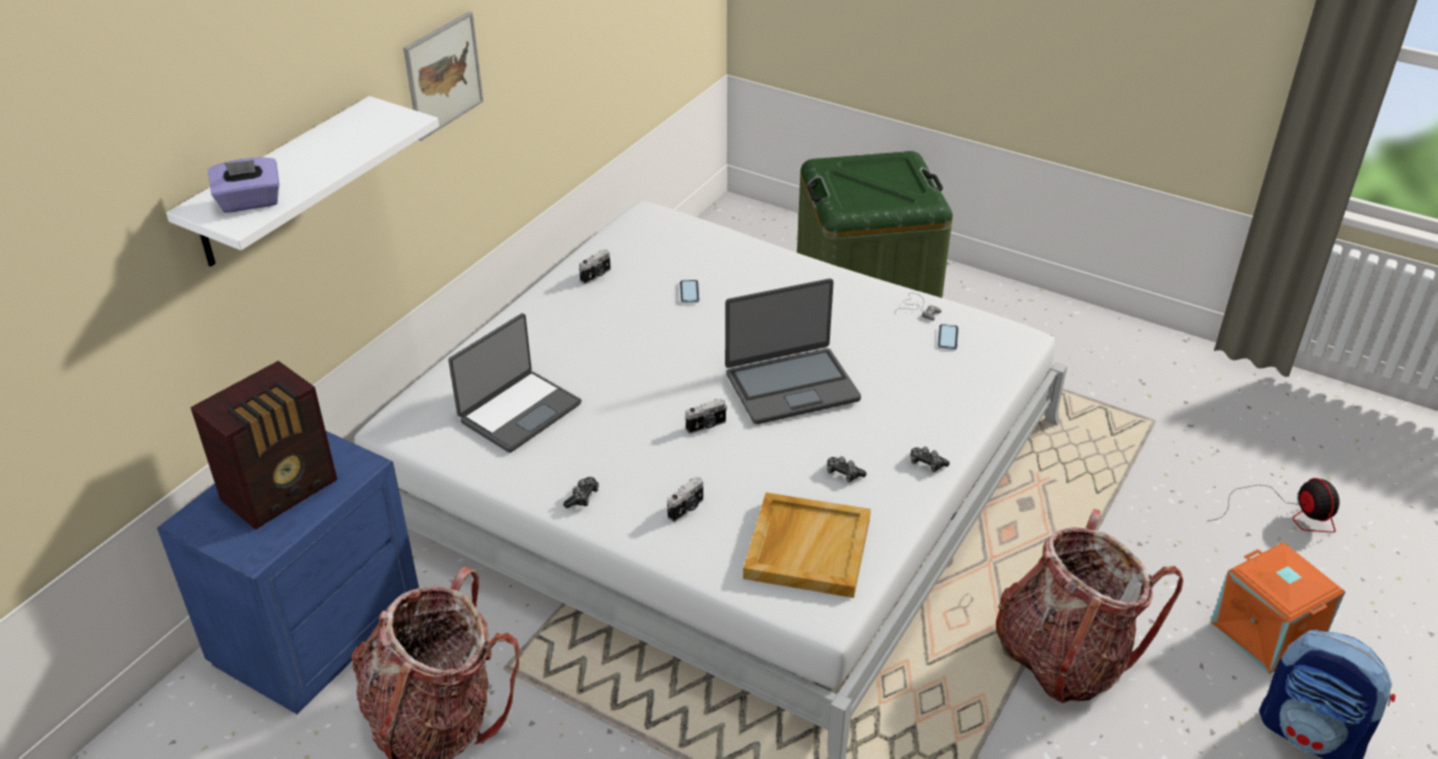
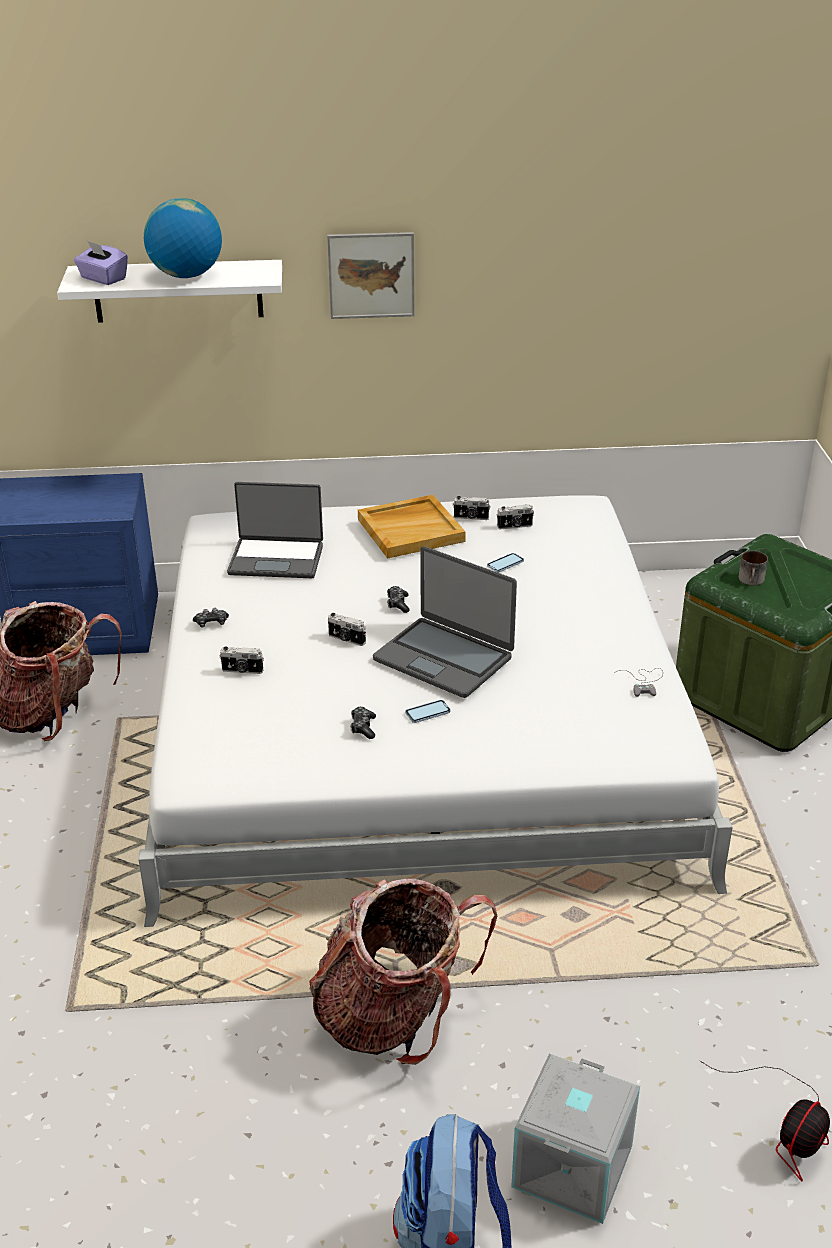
camera: 55 degrees right, 5 degrees down
radio [190,361,337,529] -> none
beige tray [743,492,871,598] -> beige tray moved to [358,495,466,559]
game controller [910,447,950,472] -> game controller moved to [387,586,410,613]
phone [938,324,958,350] -> phone moved to [405,700,451,723]
orange storage box [1211,542,1345,674] -> grey storage box [511,1054,640,1224]
none -> globe [144,198,222,278]
none -> camera [497,504,534,529]
none -> mug [738,551,768,586]

